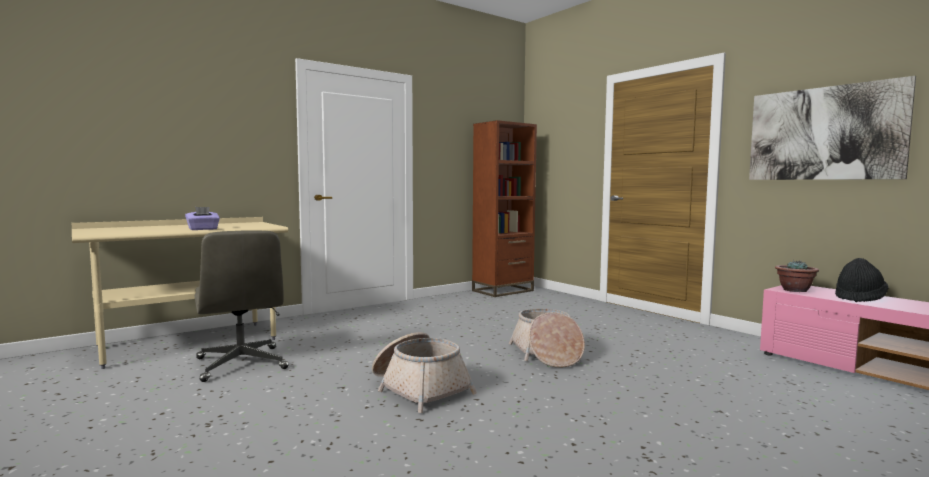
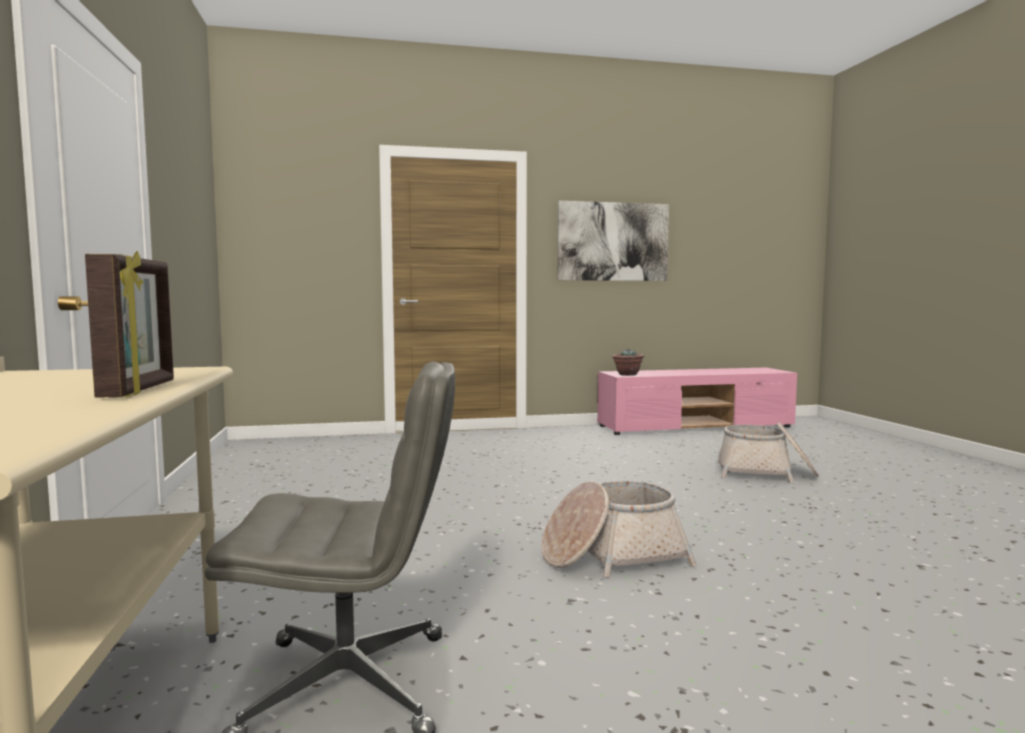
camera: 65 degrees left, 0 degrees up
purple tissue box [185,207,220,230] -> picture frame [85,251,174,398]
brown bookcase [472,120,537,297] -> none
basket [509,309,585,368] -> basket moved to [717,423,819,483]
black hat [835,258,889,302] -> none

